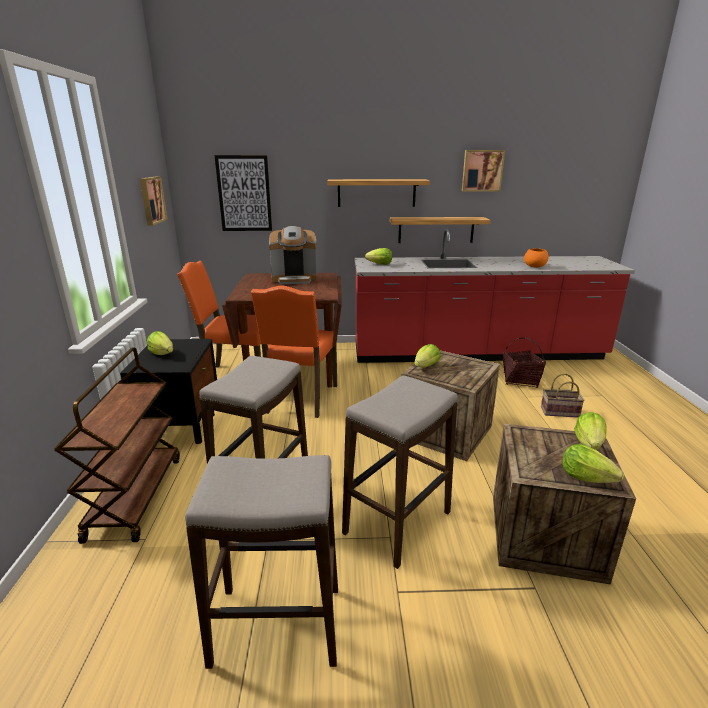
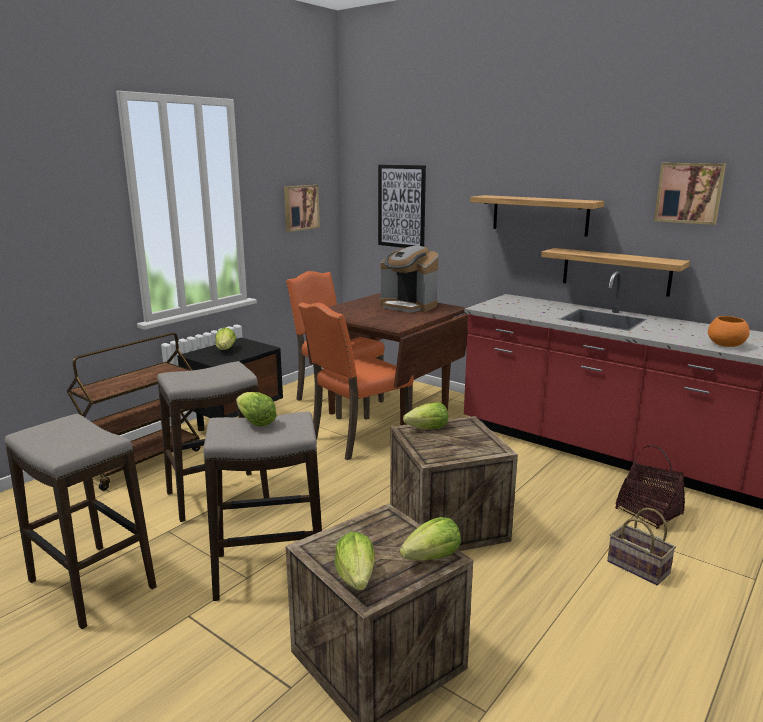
camera: 40 degrees right, 5 degrees down
lettuce [365,248,392,265] -> lettuce moved to [236,392,277,427]

